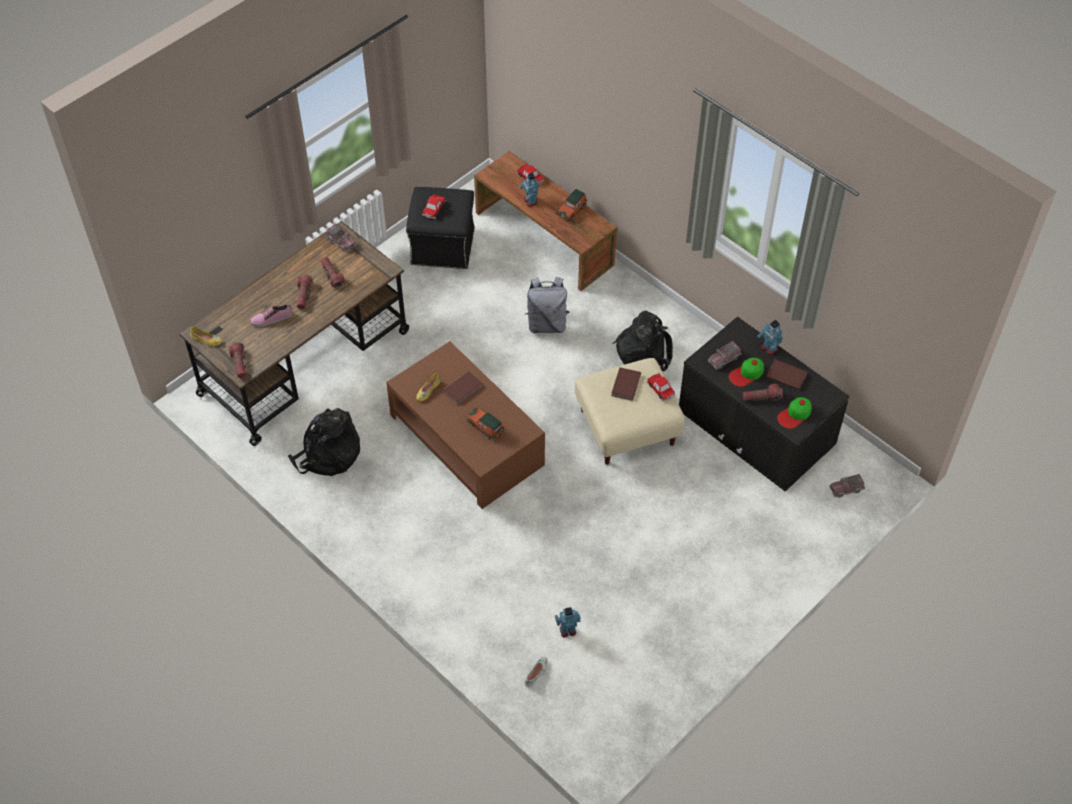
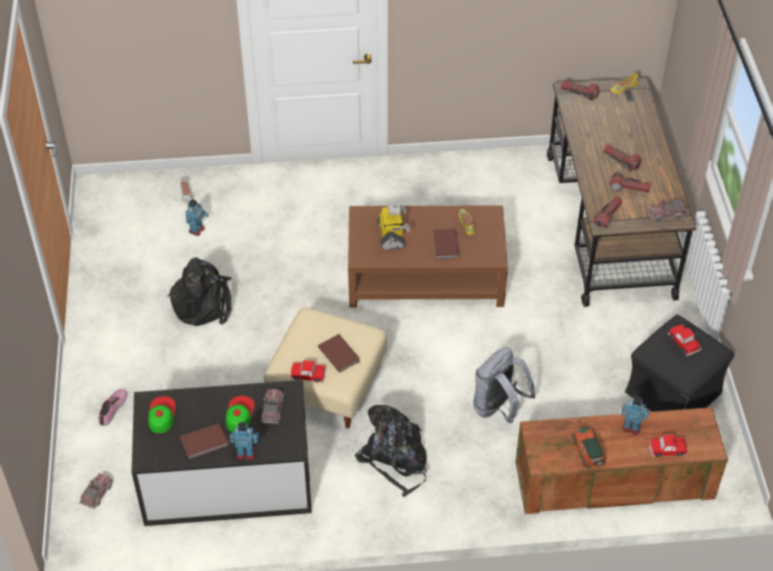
camera: 130 degrees right, 5 degrees down
shoe [250,304,293,327] -> shoe moved to [98,389,127,426]
black backpack [288,408,360,476] -> black backpack moved to [167,257,232,326]
toy car [466,408,504,439] -> toy robot [377,202,410,250]
flashlight [743,384,783,401] -> flashlight moved to [593,197,622,228]

